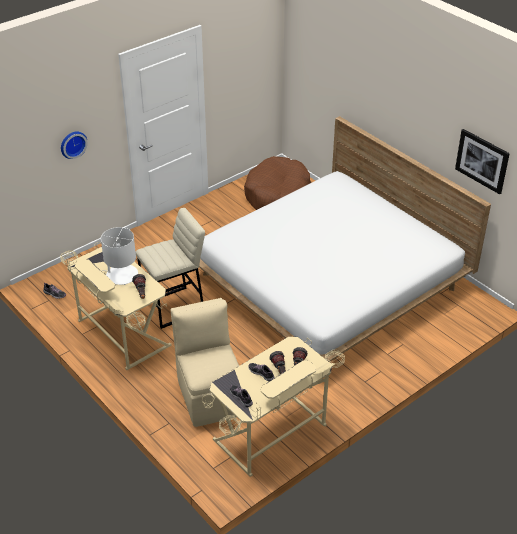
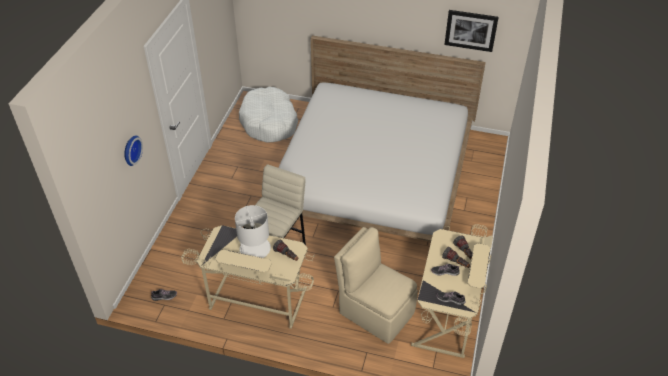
camera: 35 degrees left, 5 degrees up
brown dog bed [244,156,311,210] -> white dog bed [239,87,298,143]

